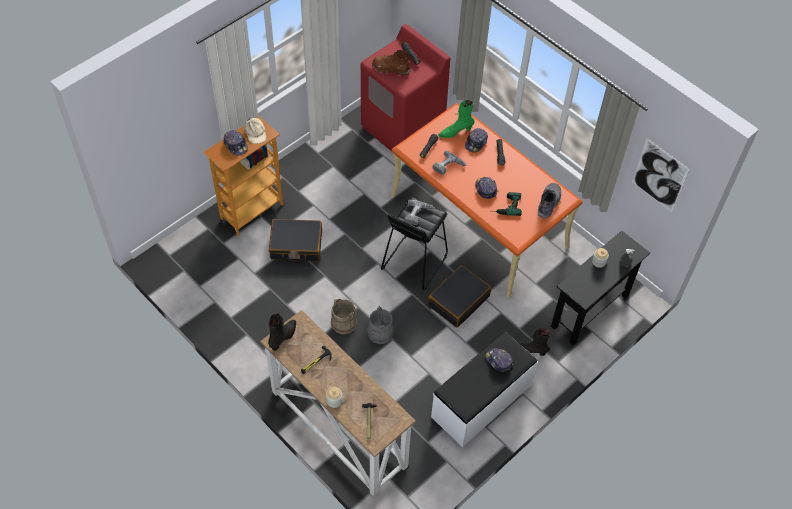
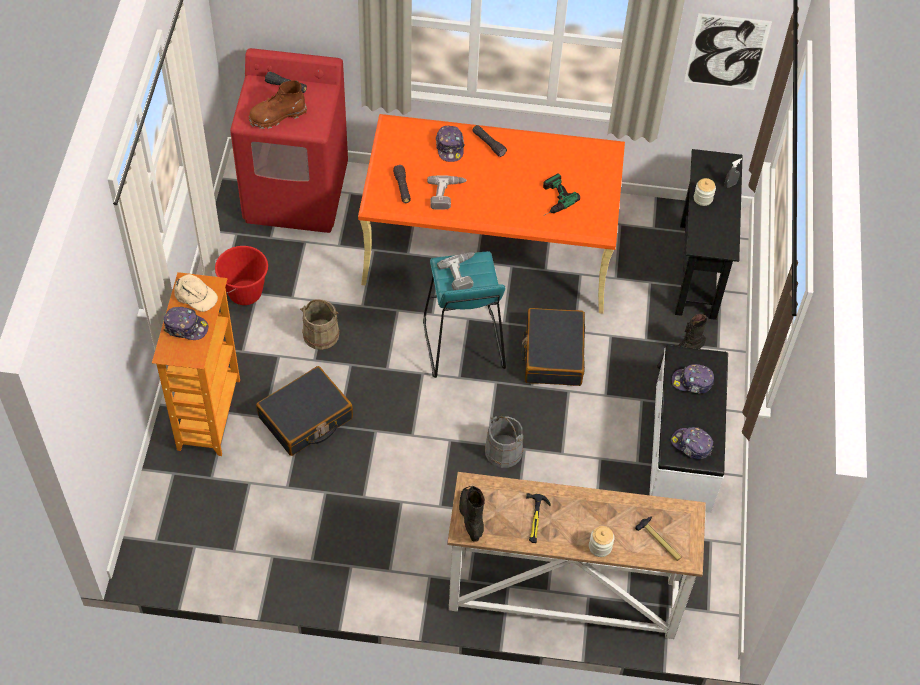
camera: 40 degrees left, 0 degrees up
beige bucket [331,299,357,334] -> beige bucket moved to [300,299,339,350]
black stool [381,197,448,290] -> turquoise stool [423,251,506,378]
green boot [438,100,475,138] -> none
cap [475,177,497,199] -> cap moved to [671,427,714,459]
grey boot [538,183,561,219] -> none
none -> red bucket [215,246,268,305]

